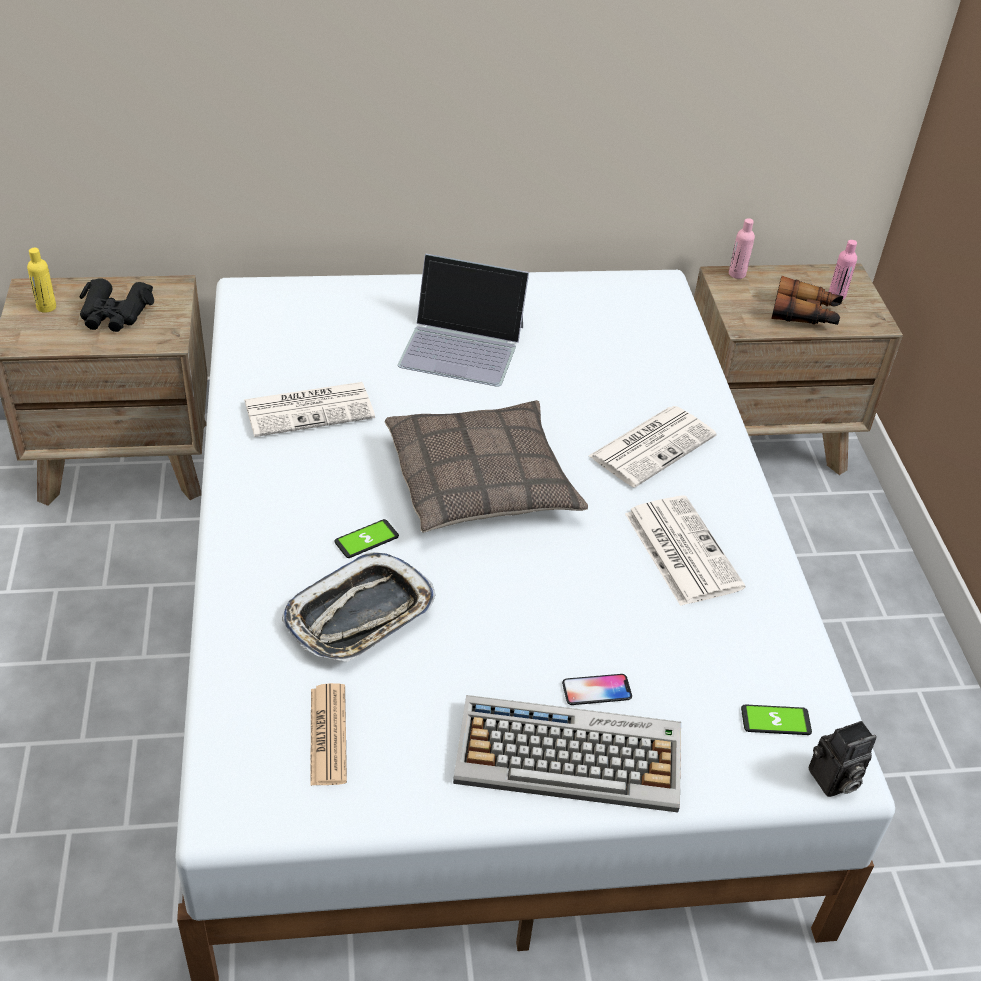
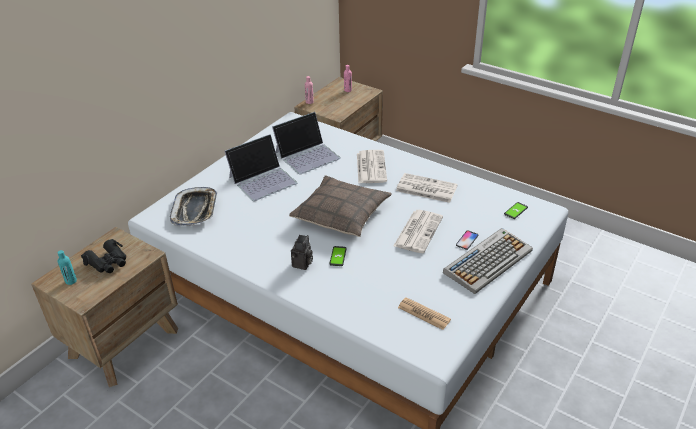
camera: 45 degrees left, 5 degrees down
yellow bottle [27,248,56,313] -> turquoise bottle [57,250,77,285]
newspaper [244,382,375,437] -> newspaper moved to [394,210,443,253]
tray [282,552,436,662] -> tray moved to [170,187,217,226]
binoculars [771,276,844,325] -> none
camera [808,721,877,797] -> camera moved to [291,235,313,270]
none -> laptop [272,112,341,174]

